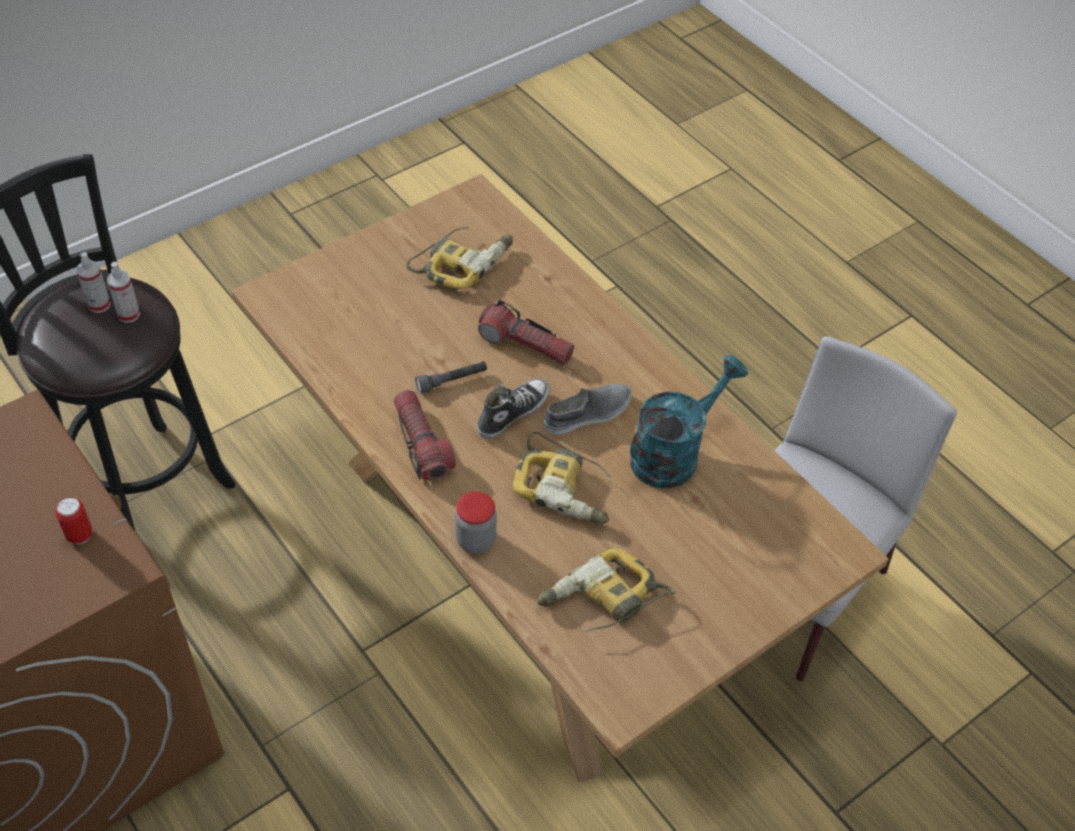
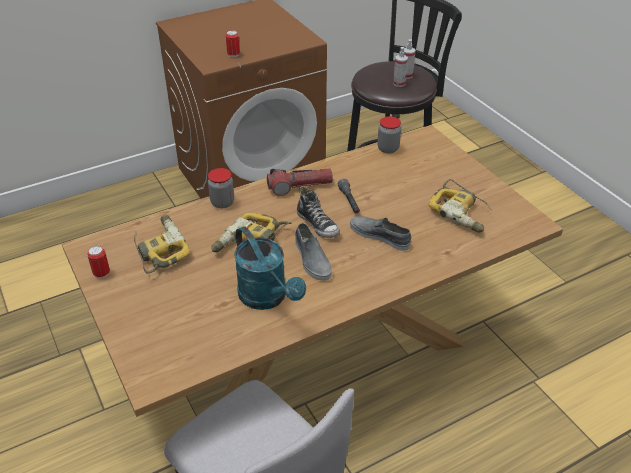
camera: 100 degrees right, 10 degrees down
flashlight [478,300,574,365] -> grey shoe [350,216,411,251]
none -> can [87,246,110,278]
none -> jar [378,116,401,153]

